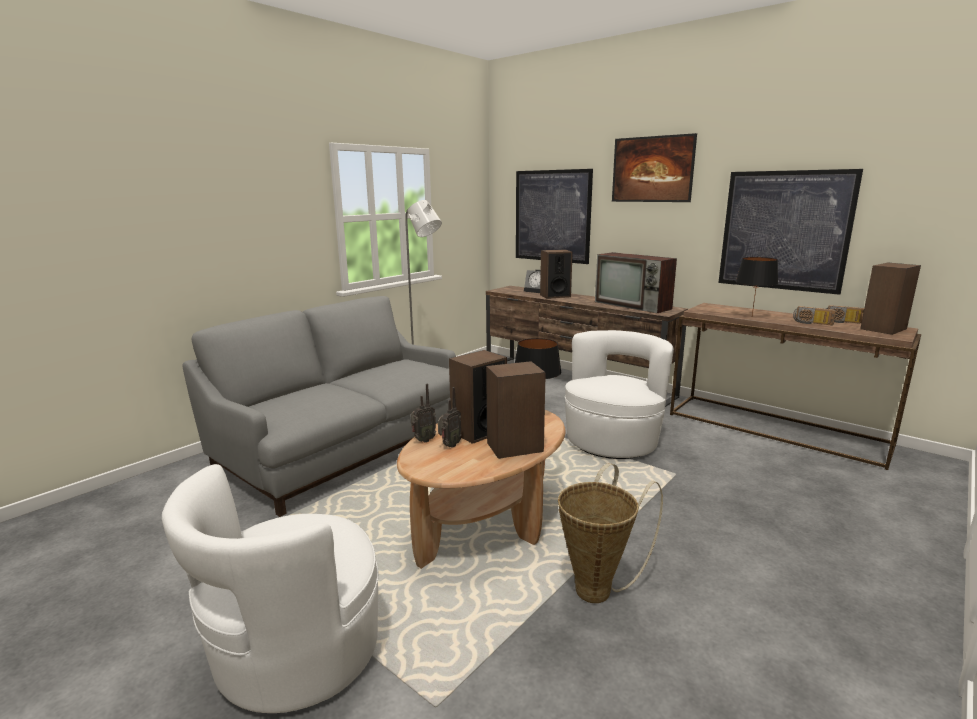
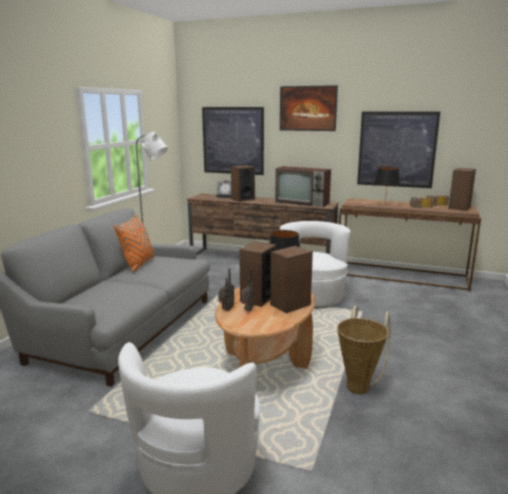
camera: 20 degrees left, 0 degrees up
none -> orange pillow [114,215,154,273]

